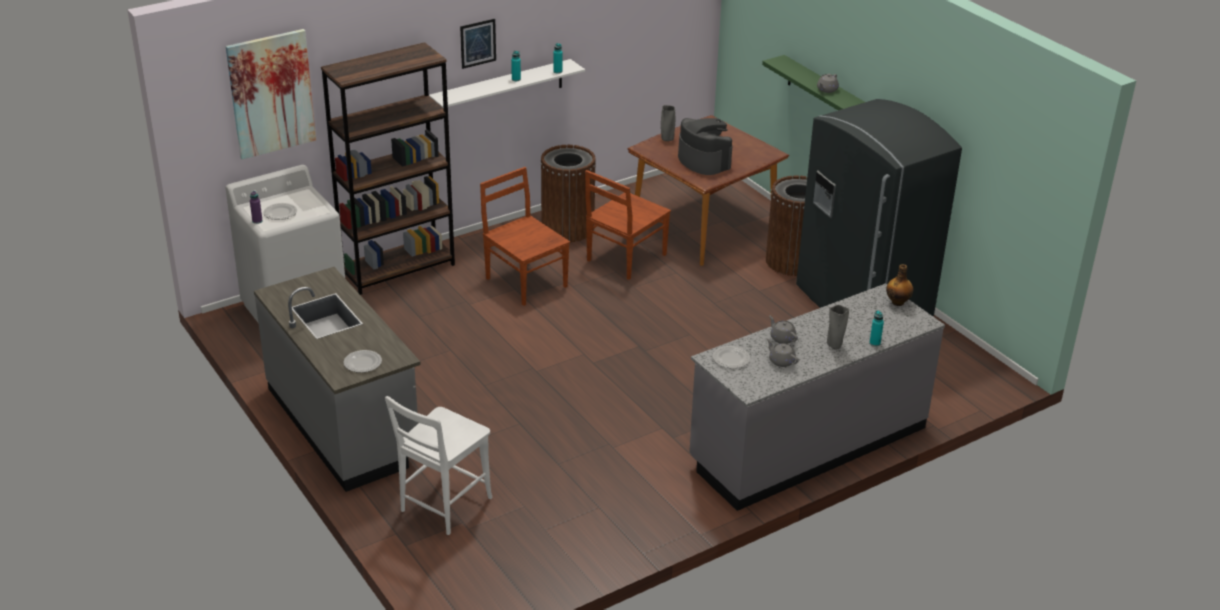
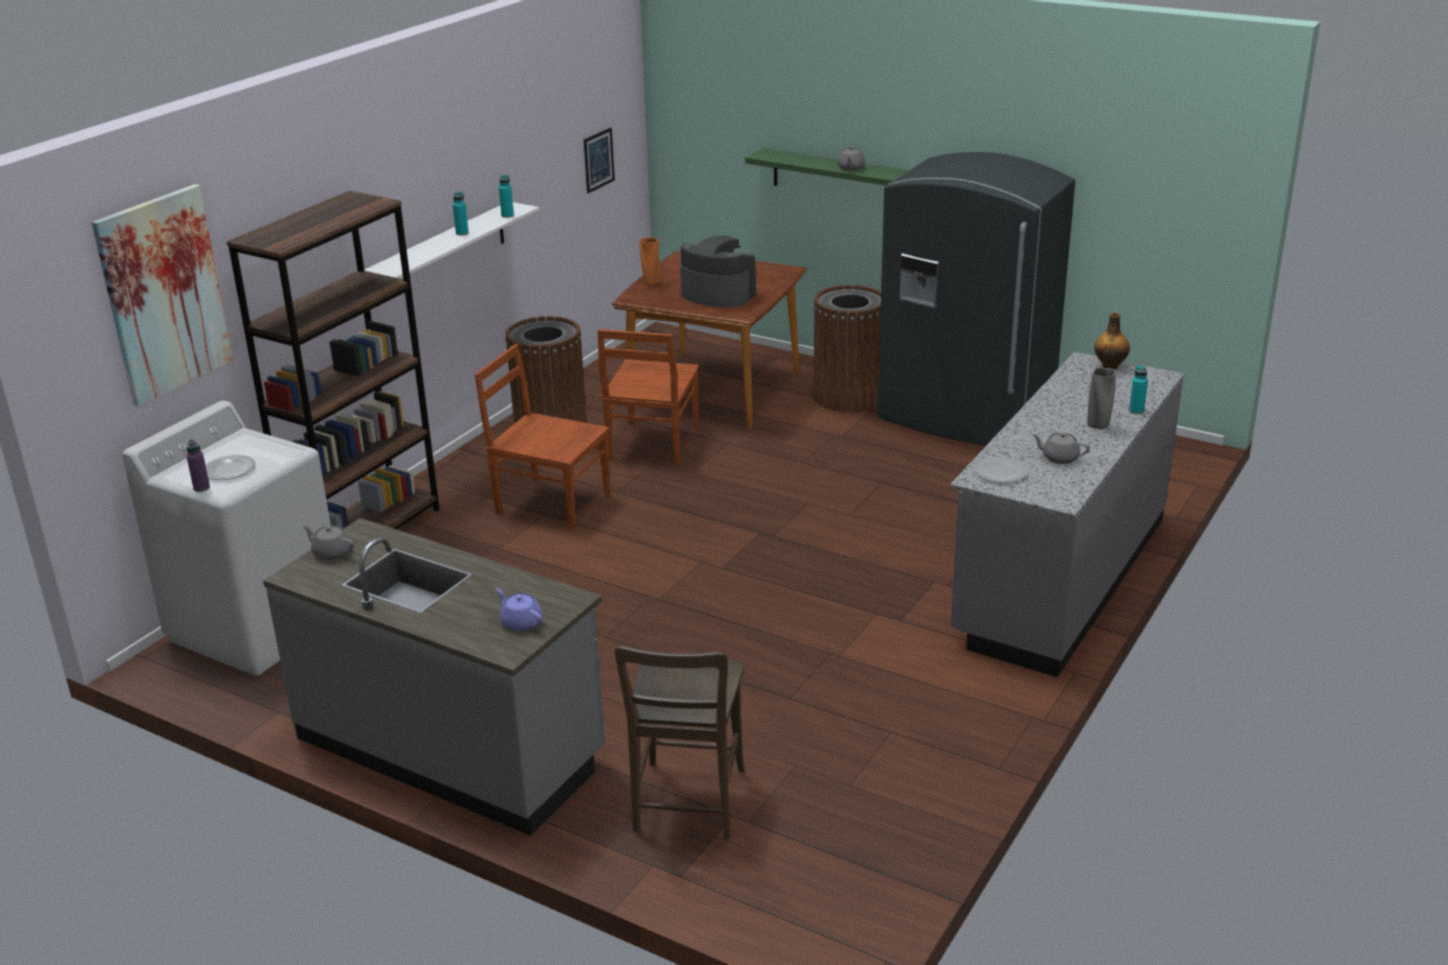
camera: 25 degrees left, 5 degrees down
plate [344,350,382,373] -> purple teapot [496,588,542,631]
white chair [385,396,493,535] -> brown chair [615,645,745,840]
picture [460,19,496,69] -> picture moved to [584,127,615,193]
grey vase [661,105,675,141] -> orange vase [640,237,660,286]
grey teapot [769,316,798,344] -> grey teapot moved to [302,525,354,560]

